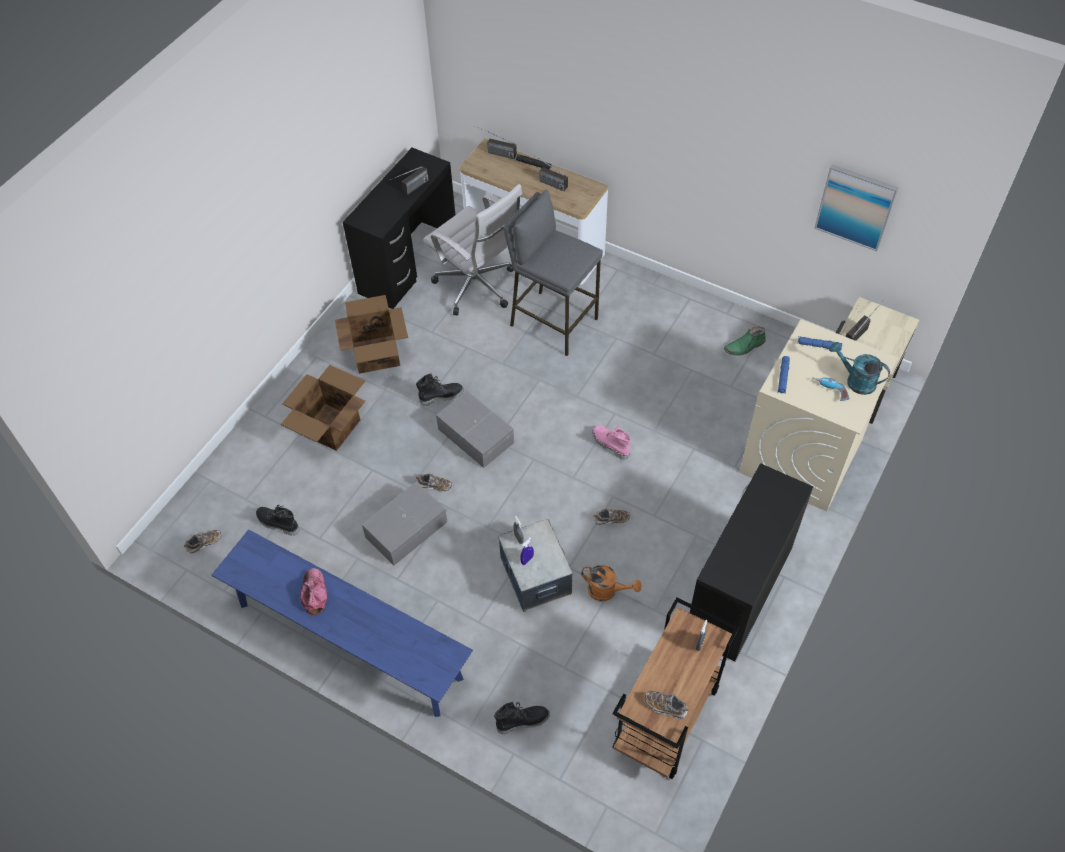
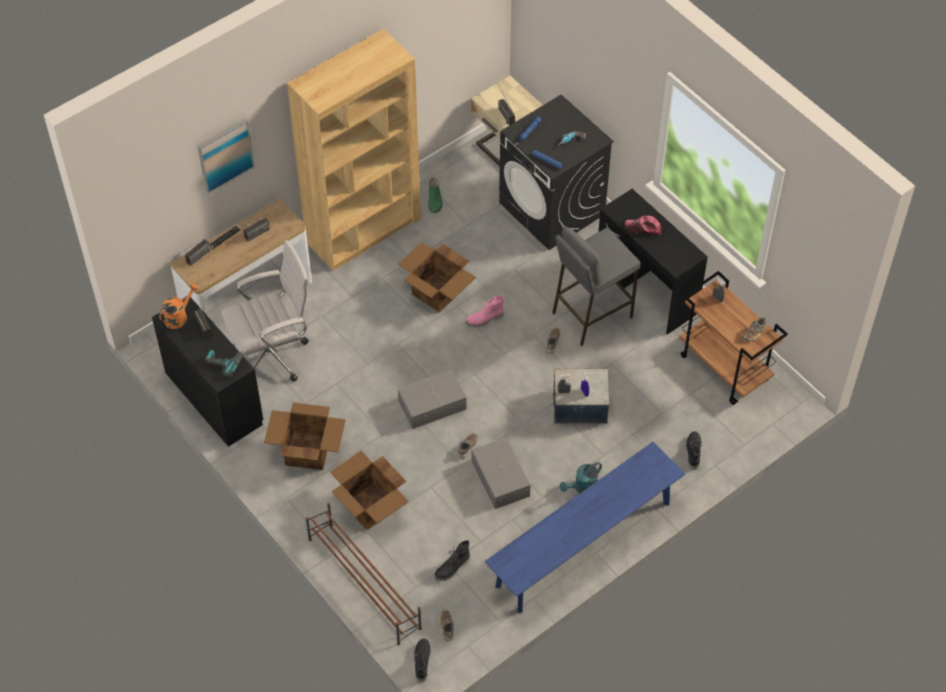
camera: 70 degrees left, 0 degrees up
cap [300,568,327,615] -> cap moved to [625,216,662,236]
black boot [416,373,464,406] -> black boot moved to [413,639,431,682]
grey stool [503,190,603,356] -> grey stool moved to [552,226,640,346]
orange watering can [581,565,641,601] -> orange watering can moved to [159,283,199,329]
beige washing machine [740,320,898,512] -> black washing machine [499,95,614,250]
picture [814,164,899,251] -> picture moved to [197,119,255,194]
turquoise watering can [829,342,890,395] -> turquoise watering can moved to [560,462,602,493]
none -> power drill [205,350,243,378]
none -> brown bookcase [287,29,421,271]
none -> brown shoe rack [306,502,422,645]
none -> cardboard box [398,242,476,313]

